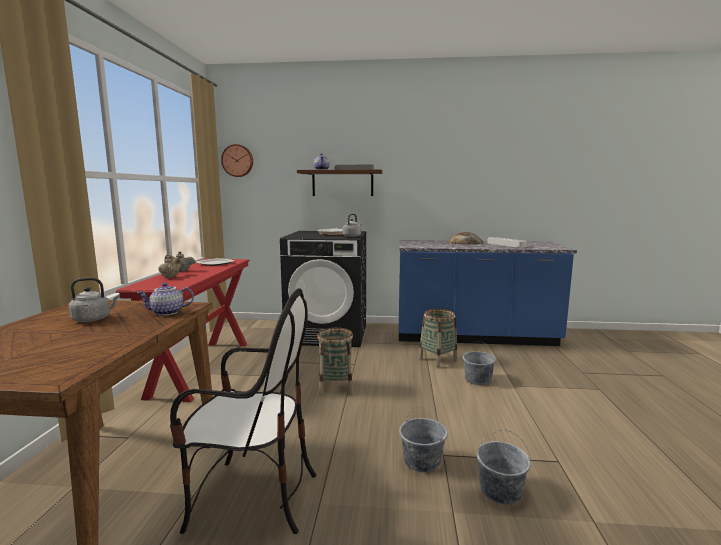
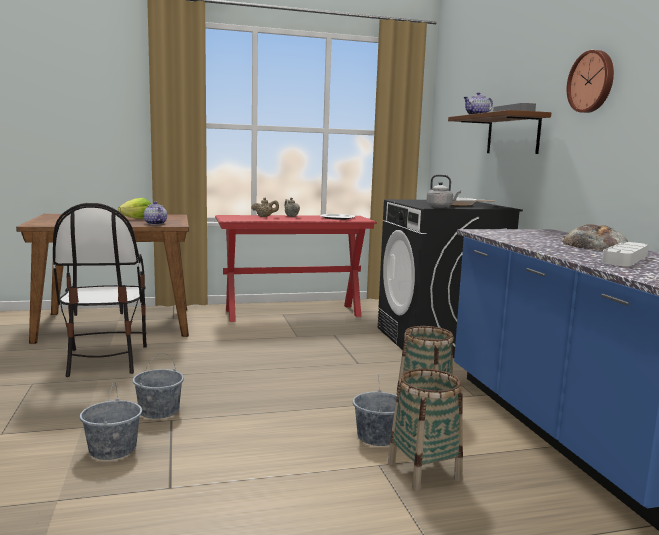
camera: 70 degrees right, 0 degrees up
grey kettle [68,278,120,322] -> lettuce [118,198,152,219]
wall clock [221,144,253,177] -> wall clock moved to [567,50,614,113]
basket [317,328,353,396] -> basket moved to [388,369,463,491]

